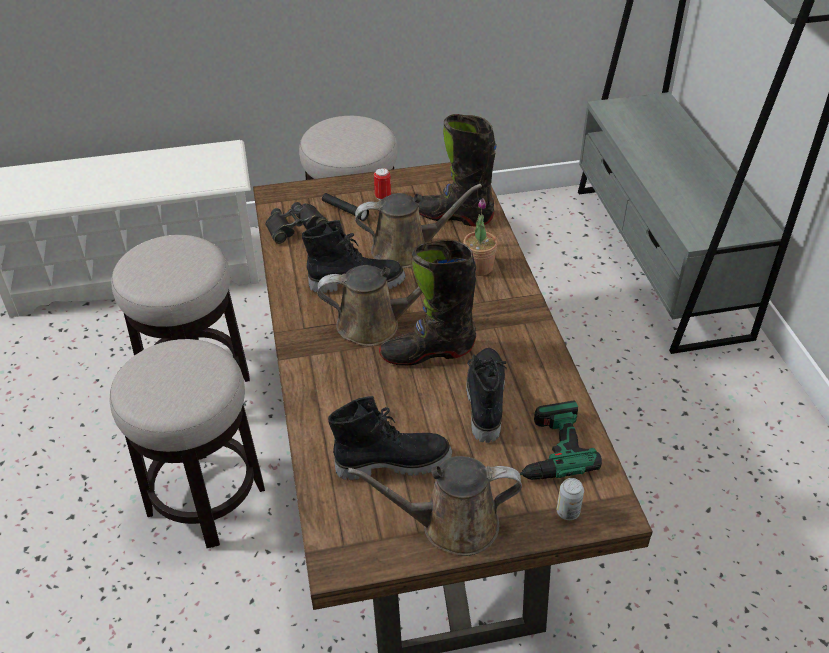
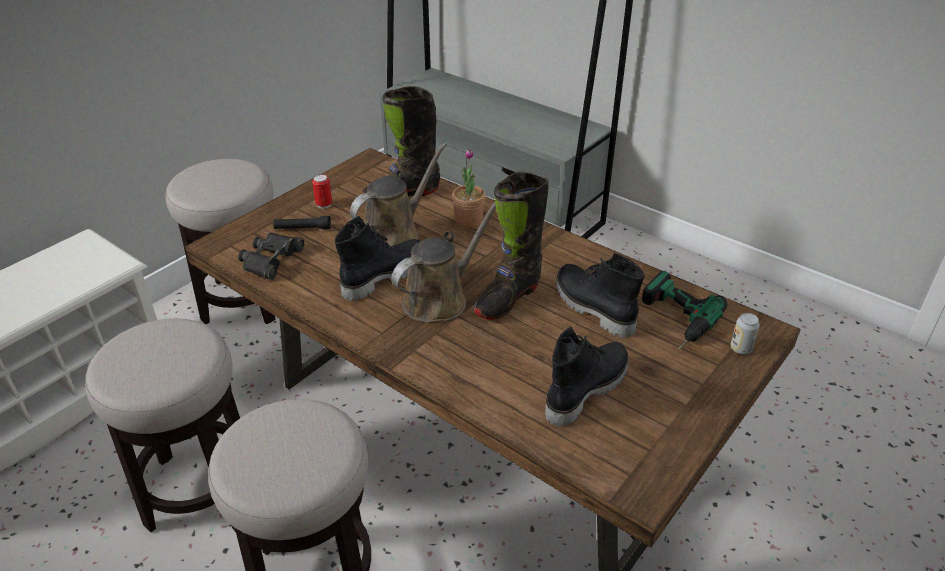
camera: 40 degrees left, 5 degrees down
brown watering can [348,456,522,556] -> none

